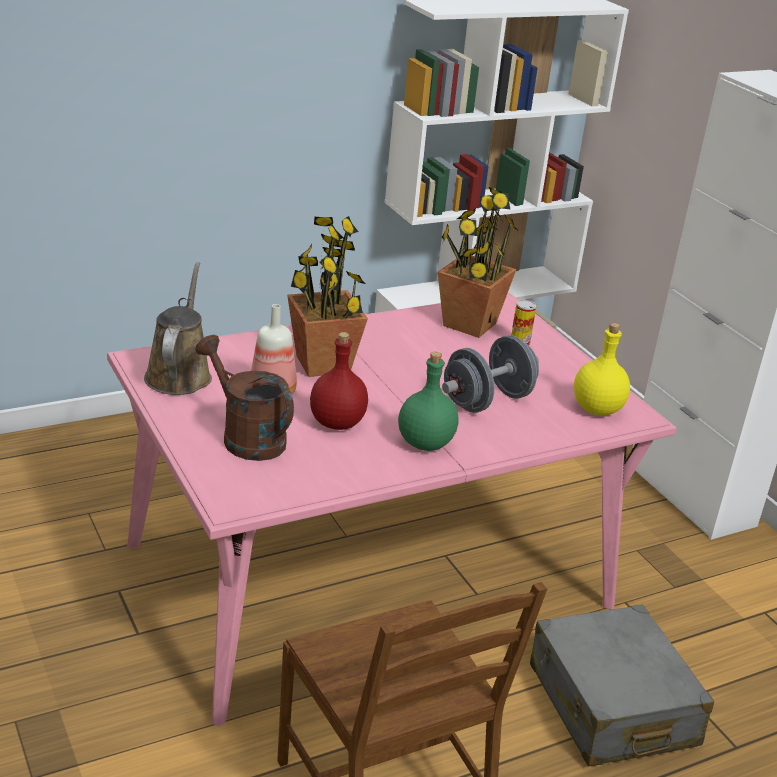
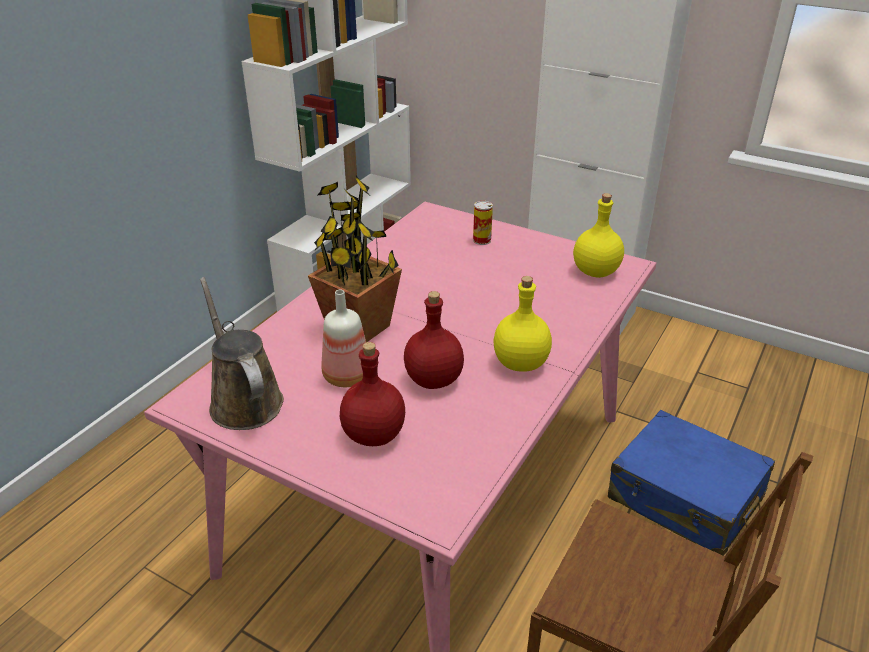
camera: 30 degrees left, 5 degrees up
brown watering can [195,335,294,461] -> red bottle [340,342,405,446]
green bottle [398,352,459,451] -> yellow bottle [493,276,552,372]
potted plant [438,187,519,338] -> none
grey dumbbell [442,335,539,413] -> none
grey suitcase [530,605,715,766] -> blue suitcase [608,410,775,556]

